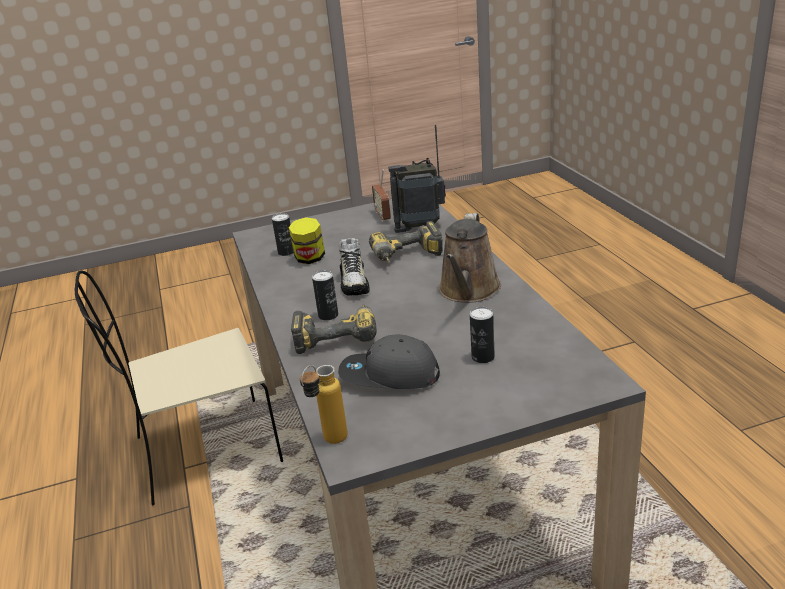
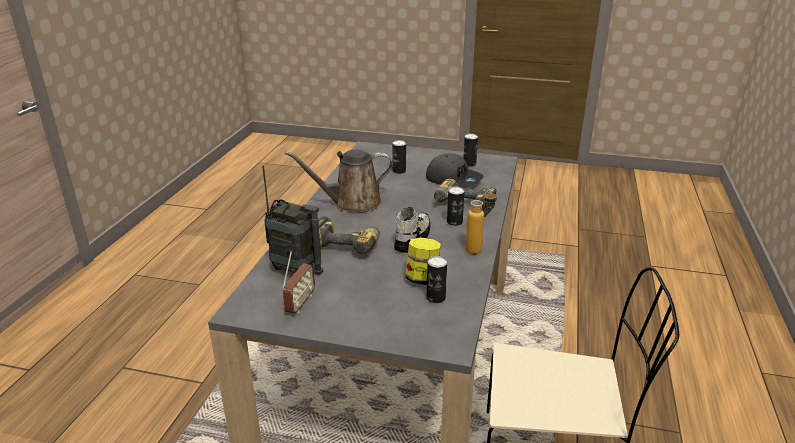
camera: 150 degrees left, 0 degrees up
bottle [300,365,348,444] -> bottle moved to [466,189,497,254]
brown watering can [439,213,501,303] -> brown watering can turned 150 degrees counterclockwise [285,150,393,213]
none -> can [463,134,478,167]

